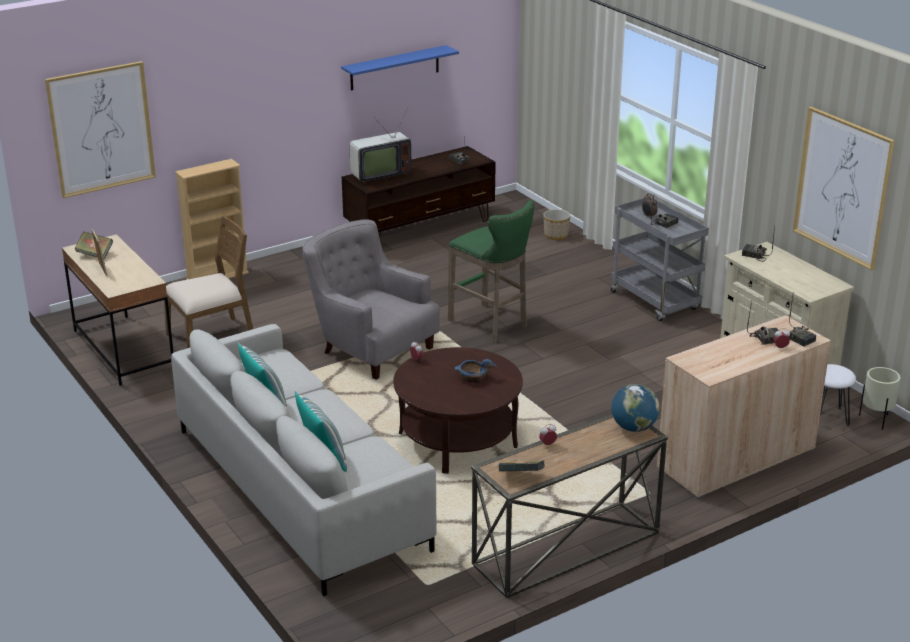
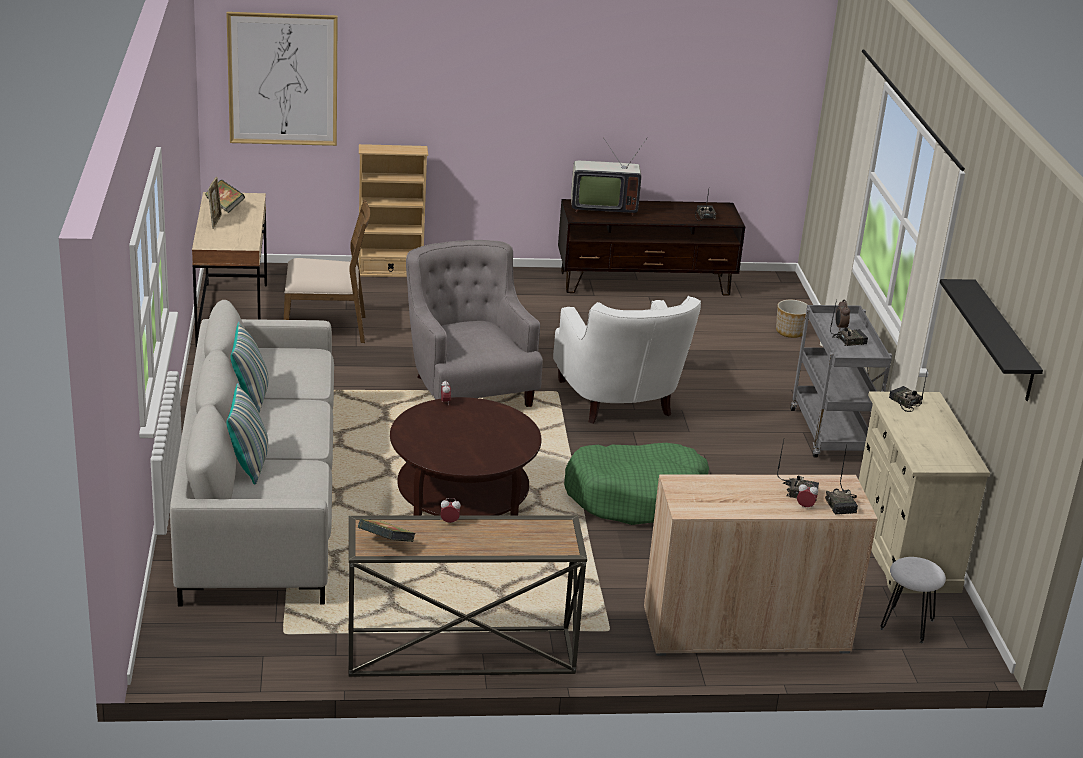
camera: 25 degrees right, 0 degrees up
blue shelf [341,45,459,91] -> none
green stool [448,200,534,342] -> white armchair [553,296,701,424]
blue bowl [454,359,497,383] -> none
globe [611,384,659,432] -> none
picture [793,107,895,270] -> black shelf [940,279,1043,401]
beige planter [859,367,901,430] -> none
none -> green dog bed [564,443,709,525]

